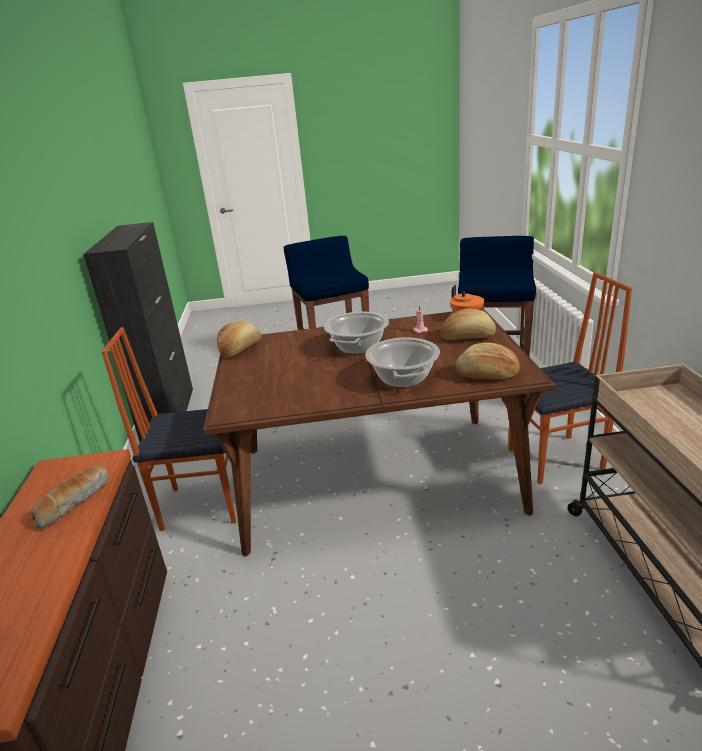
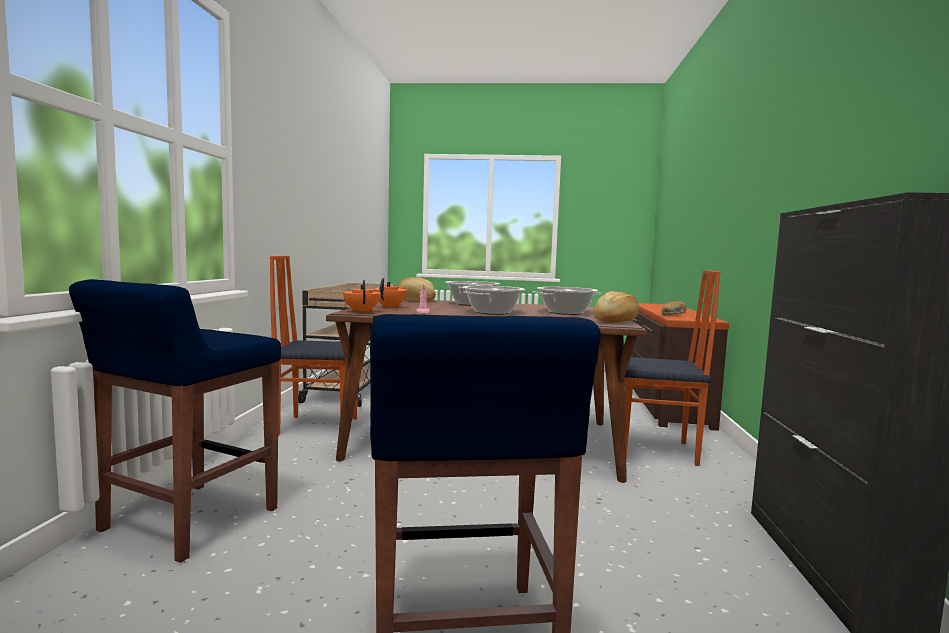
camera: 170 degrees left, 20 degrees down
bread [441,308,496,340] -> orange teapot [373,278,408,308]
none -> cooking pot [532,287,601,315]

